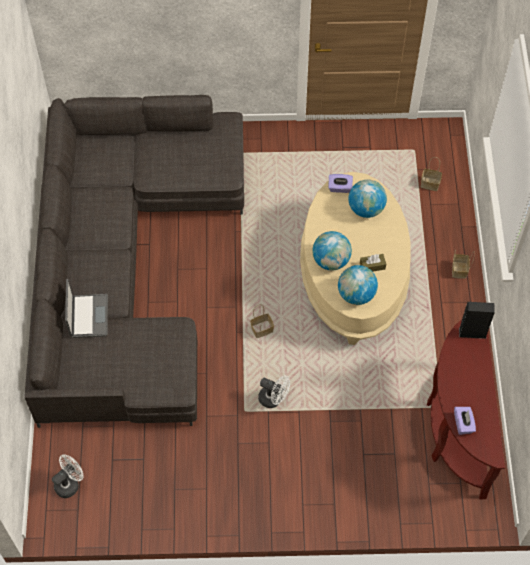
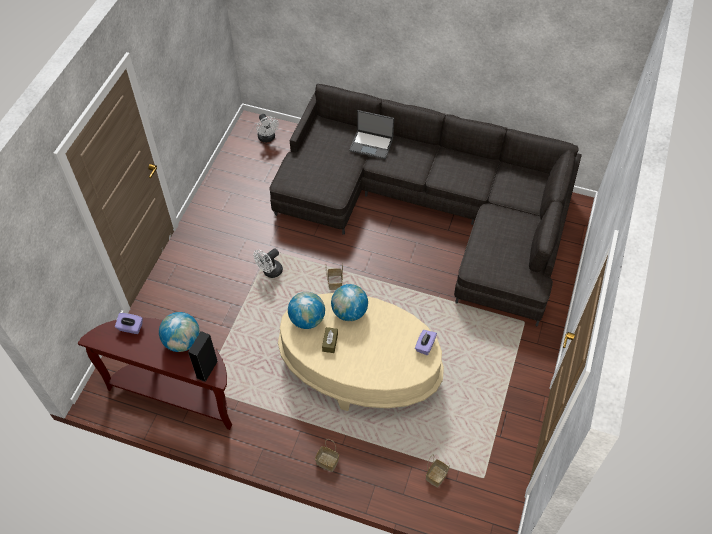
camera: 110 degrees right, 5 degrees down
globe [349,180,387,218] -> globe moved to [159,312,200,352]

